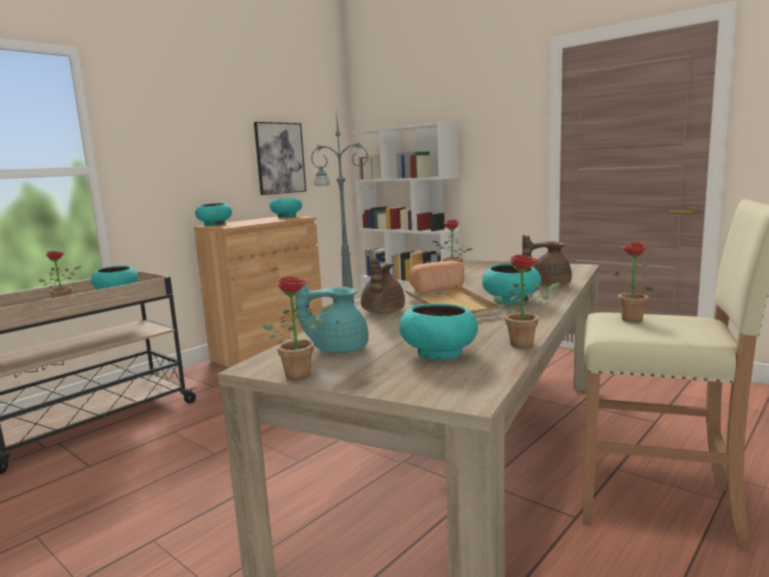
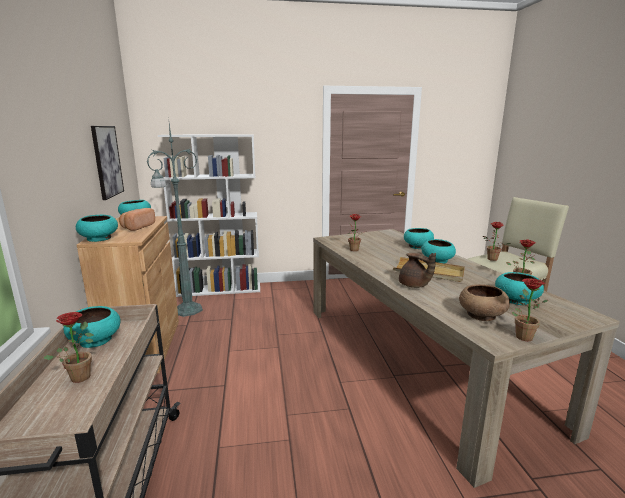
camera: 50 degrees left, 5 degrees up
turquoise teapot [295,284,369,353] -> brown bowl [459,284,510,321]
bread [409,261,464,293] -> bread moved to [119,208,155,231]
brown teapot [522,235,572,286] -> turquoise bowl [404,228,434,249]

